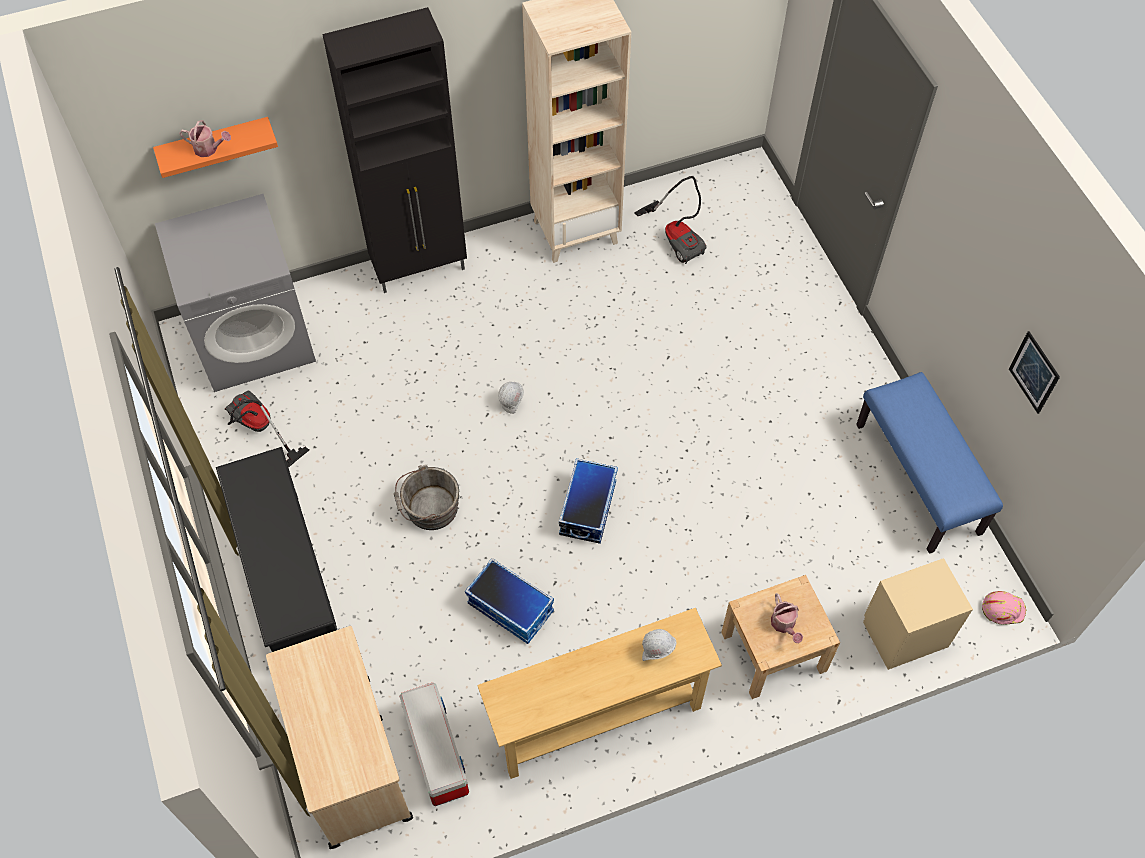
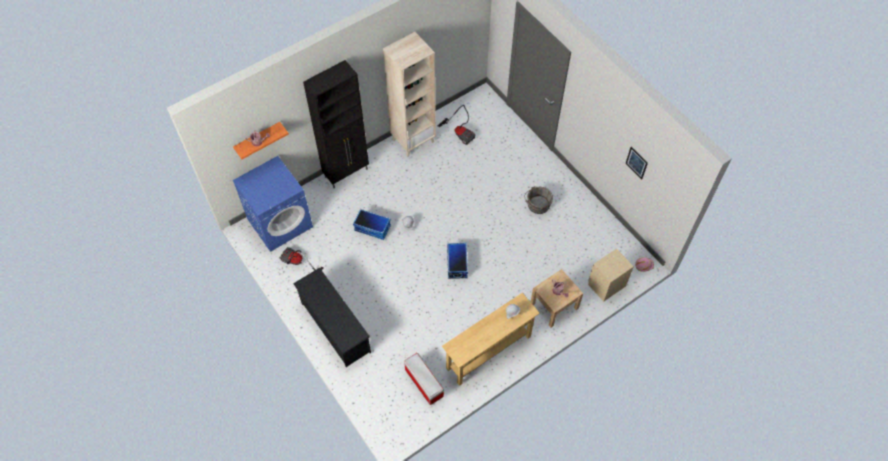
camera: 15 degrees left, 0 degrees up
grey washing machine [155,194,316,392] -> blue washing machine [233,156,313,252]
beige cart [266,626,413,849] -> none
grey bucket [394,465,459,530] -> grey bucket moved to [524,186,553,214]
storage box [465,558,554,644] -> storage box moved to [353,209,391,240]
blue bench [856,372,1003,554] -> none

